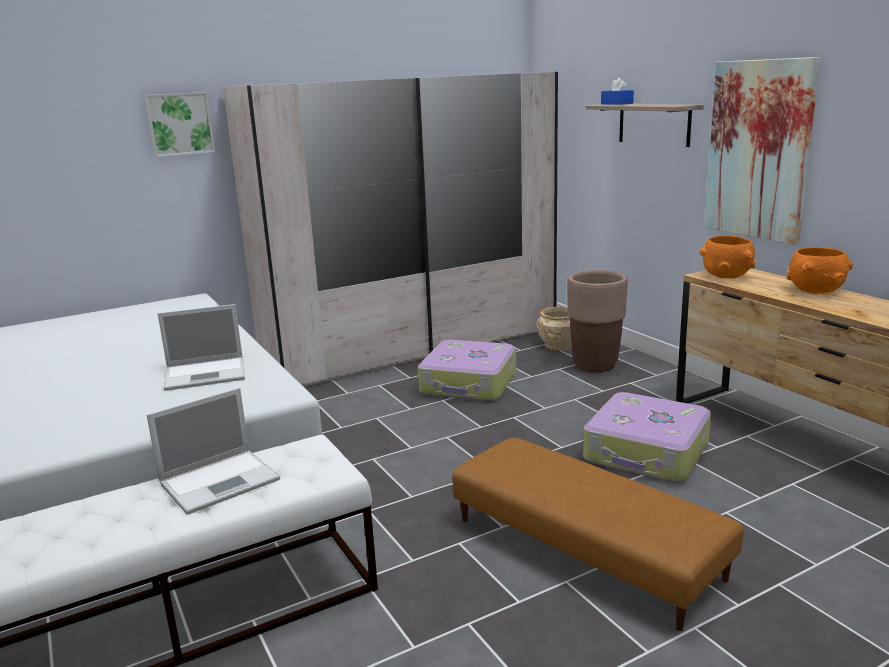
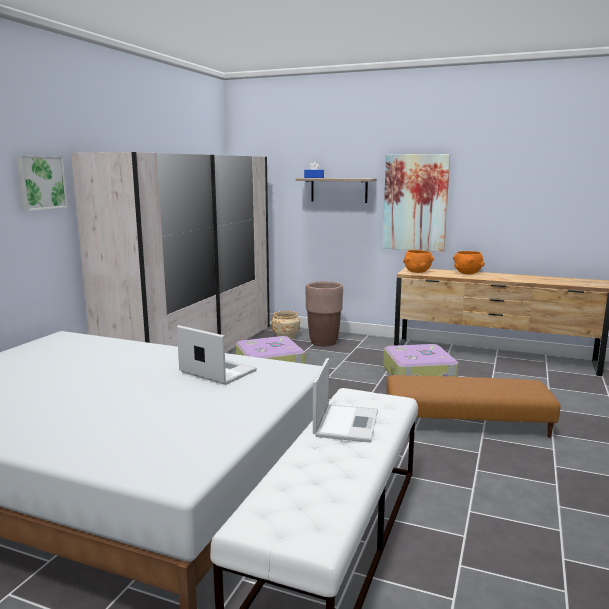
camera: 40 degrees left, 5 degrees down
laptop [158,304,245,391] -> laptop turned 90 degrees counterclockwise [177,325,257,385]

